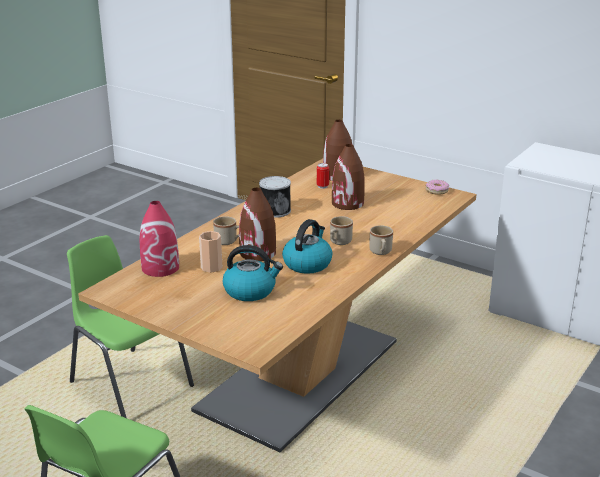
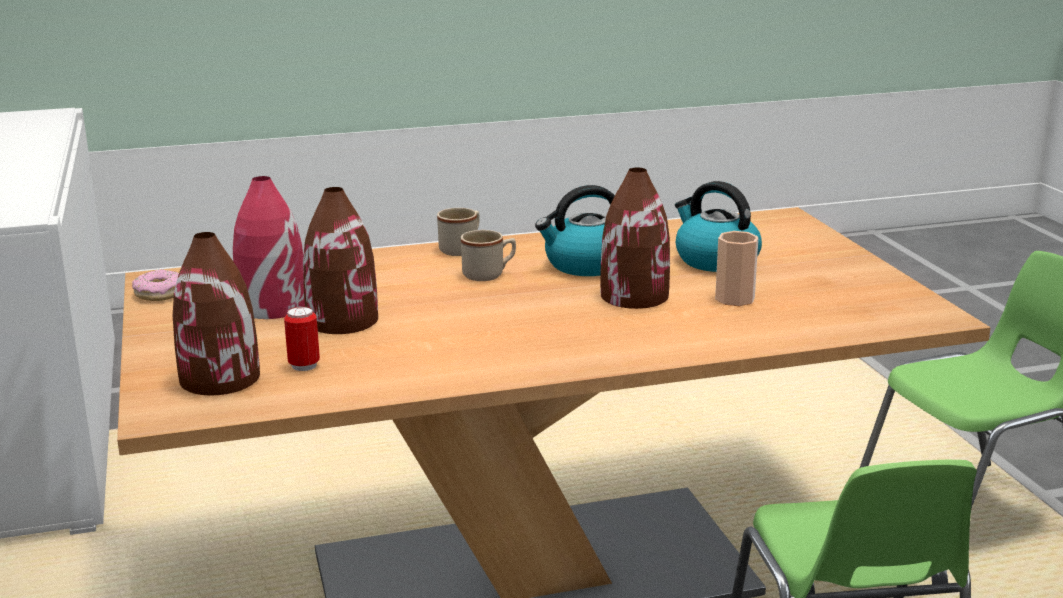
camera: 140 degrees left, 5 degrees down
red vase [139,201,179,277] -> red vase moved to [233,176,305,319]
beige mug [213,216,239,245] -> none
can [259,176,291,218] -> none

